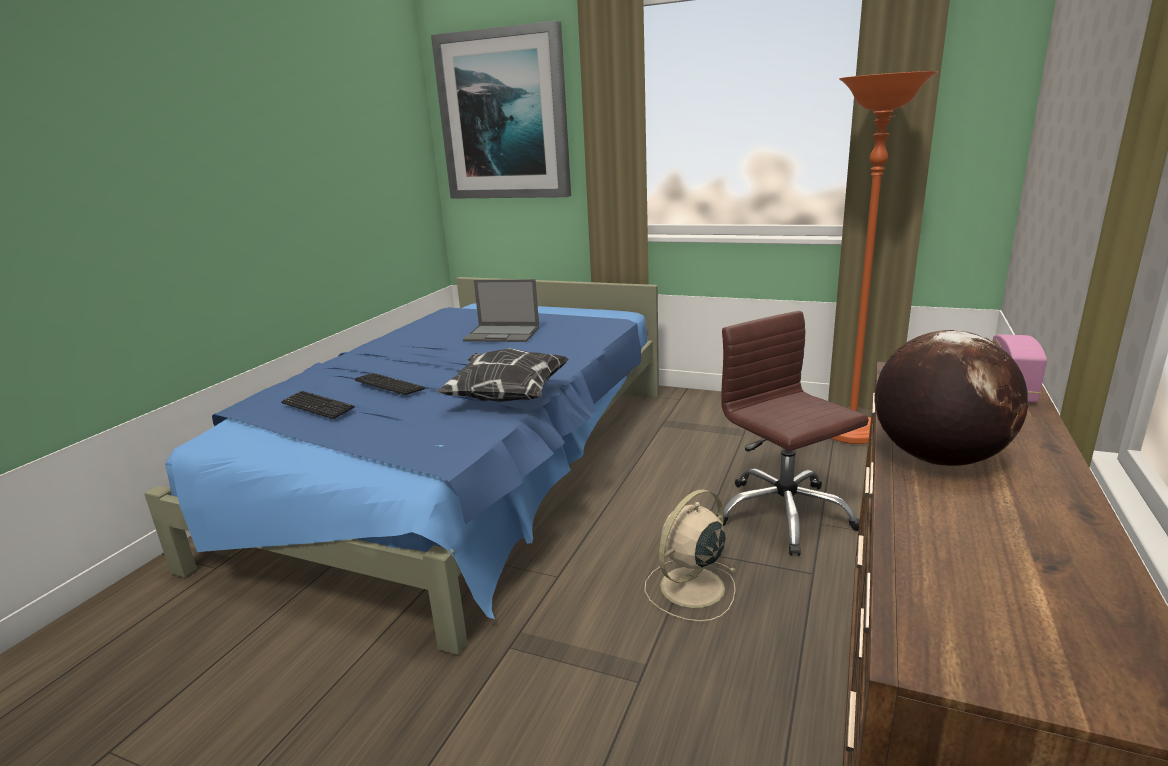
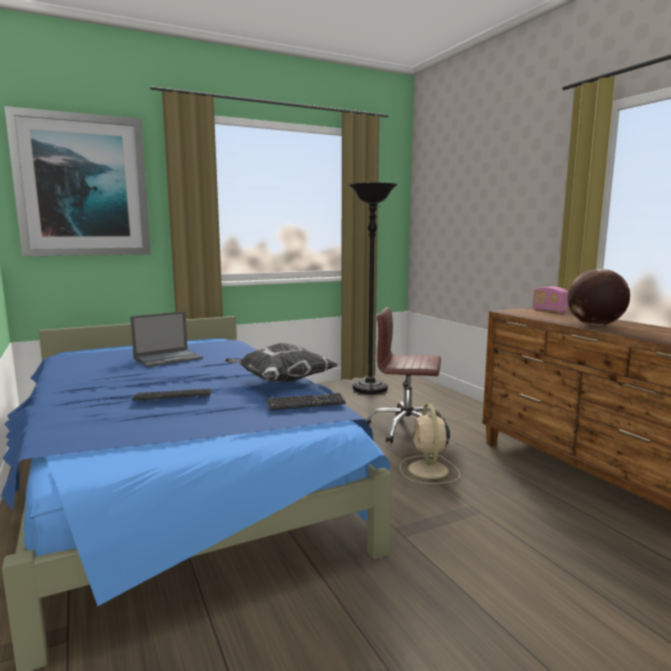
camera: 50 degrees left, 10 degrees down
keyboard [281,391,354,419] -> keyboard moved to [267,393,346,410]
orange floor lamp [832,71,937,444] -> black floor lamp [349,182,397,394]

